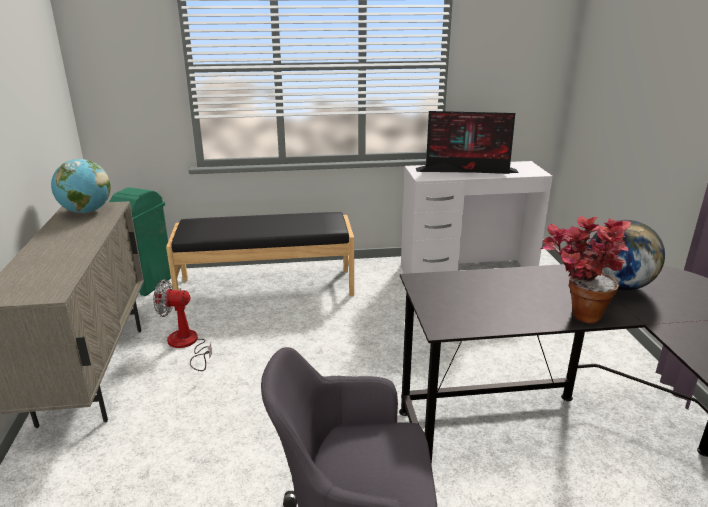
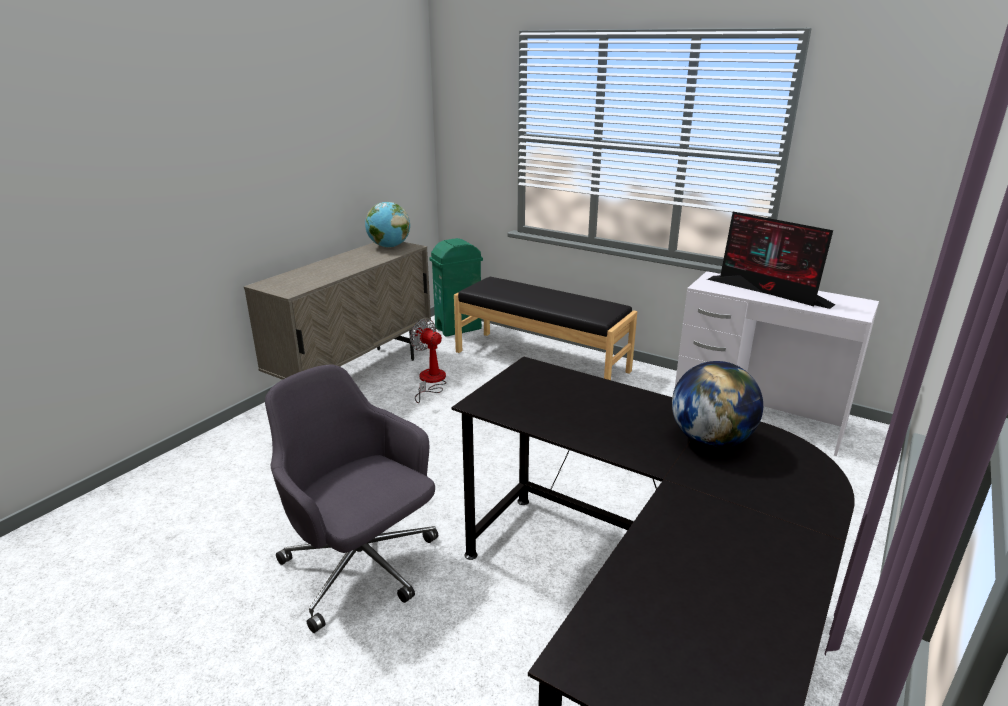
camera: 40 degrees right, 0 degrees up
potted plant [540,216,631,324] -> none

